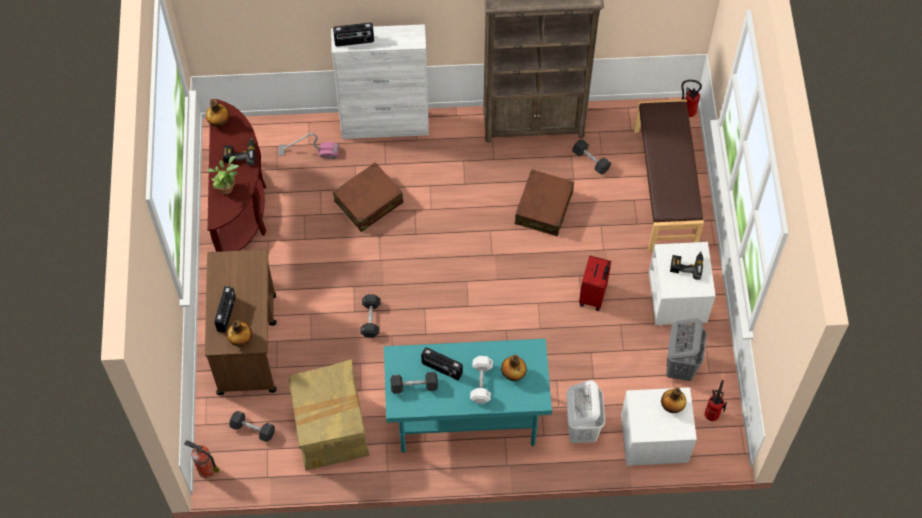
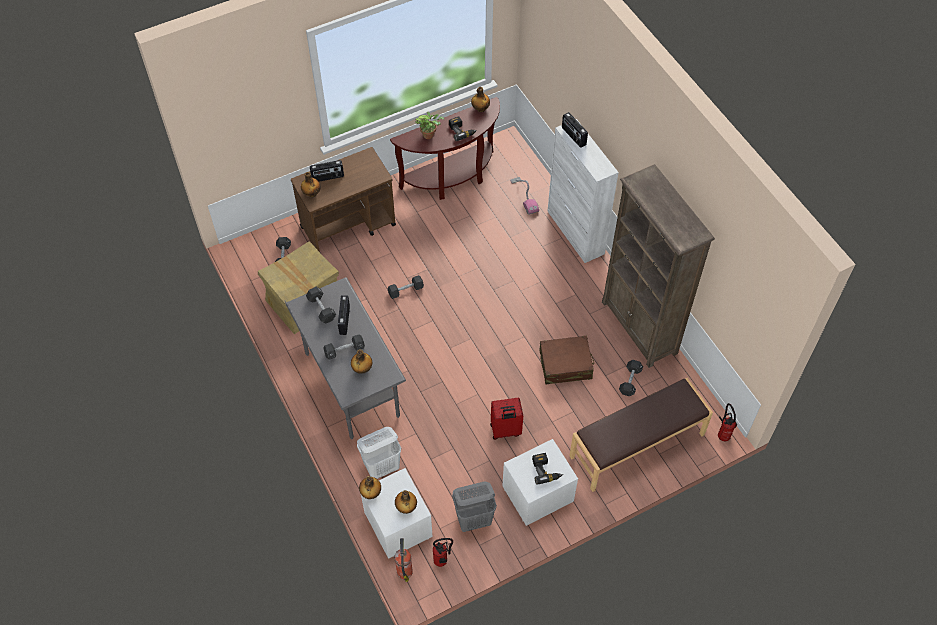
camera: 65 degrees right, 5 degrees down
fire extinguisher [184,440,219,478] -> fire extinguisher moved to [395,538,413,582]
brown suitcase [333,162,404,232] -> none
turquoise desk [384,339,552,453] -> grey desk [285,277,406,439]
white dumbbell [470,356,493,404] -> black dumbbell [323,334,365,360]
none -> bottle [359,476,381,499]

